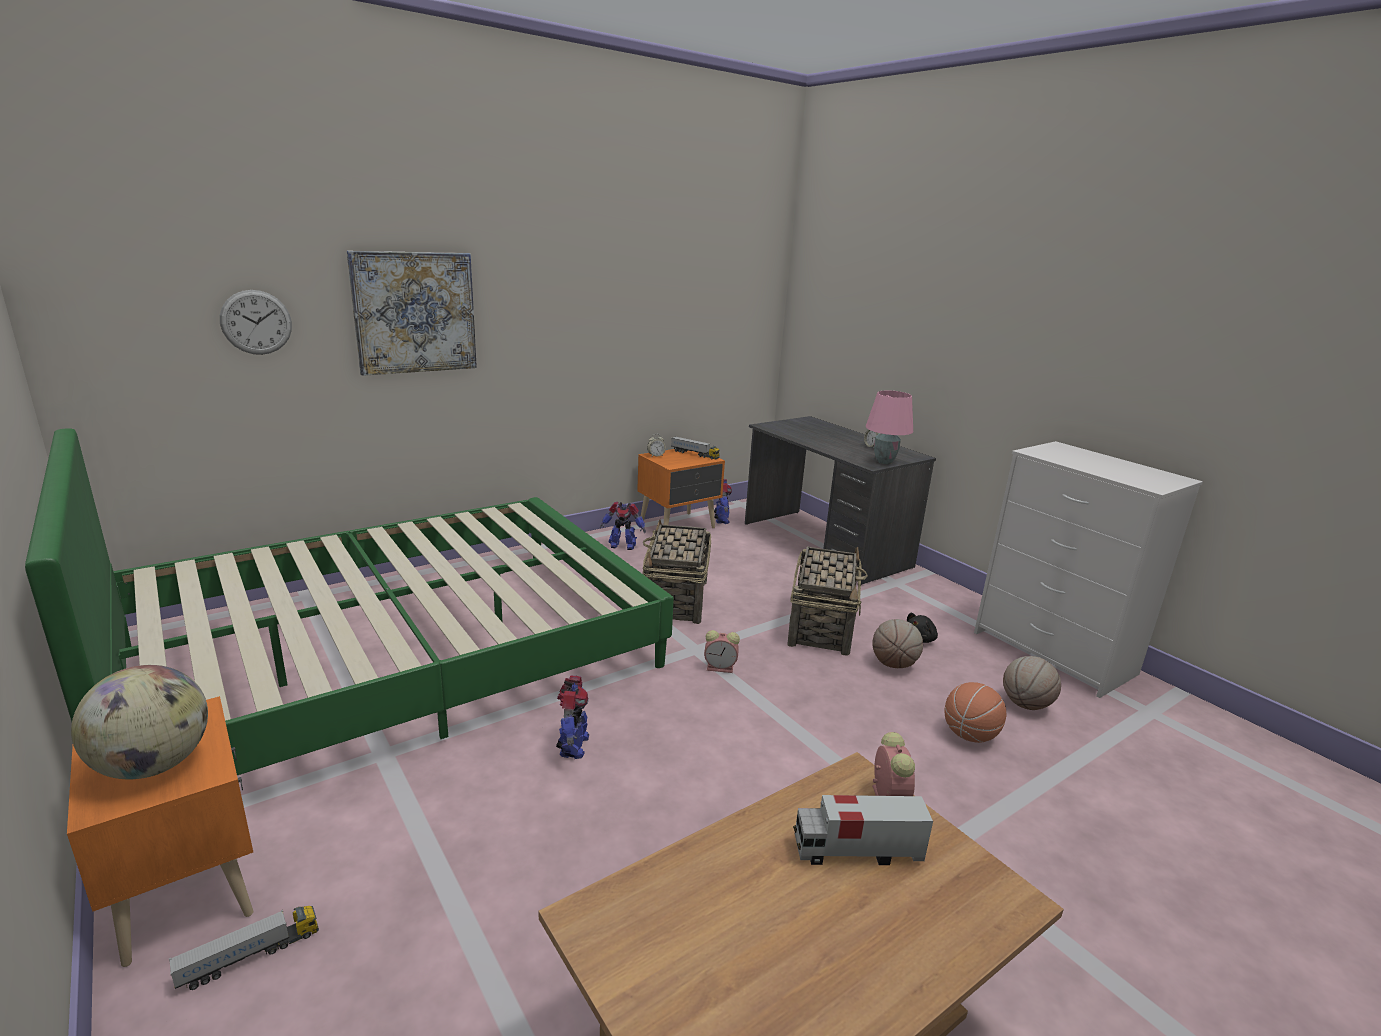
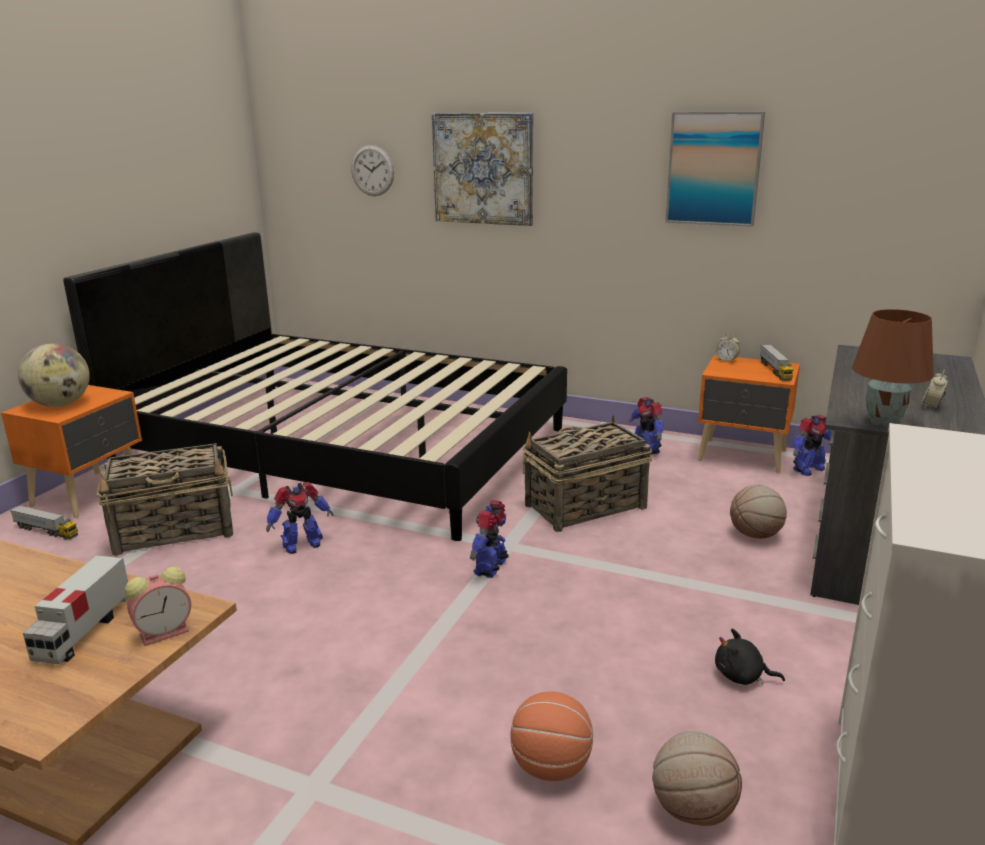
camera: 60 degrees right, 0 degrees up
green bed [25,428,674,775] -> black bed [63,232,567,541]
alarm clock [704,630,740,673] -> toy robot [470,500,509,578]
basket [787,547,868,656] -> basket moved to [97,443,233,556]
toy truck [793,795,933,865] -> toy truck turned 135 degrees counterclockwise [23,555,128,664]
pink table lamp [866,390,913,464] -> brown table lamp [852,309,934,427]
basketball [872,619,923,668] -> basketball moved to [730,485,787,539]
none -> picture [665,112,765,227]

